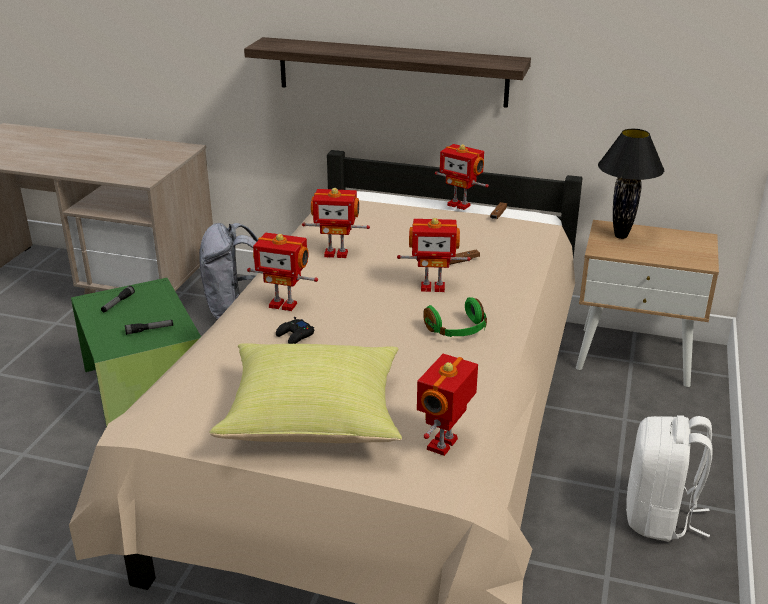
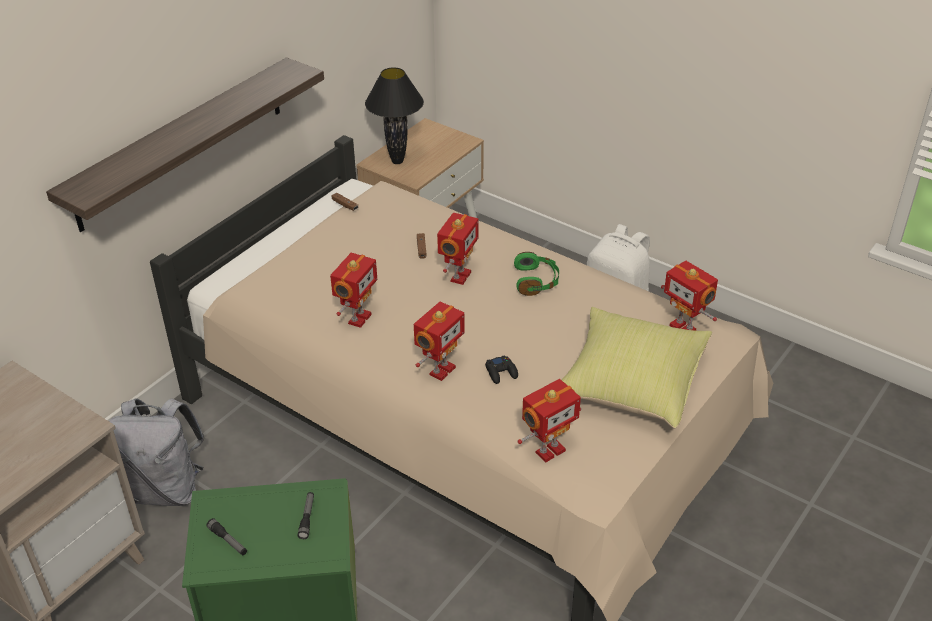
camera: 70 degrees left, 10 degrees up
toy robot [435,144,489,210] -> toy robot moved to [517,379,581,462]

